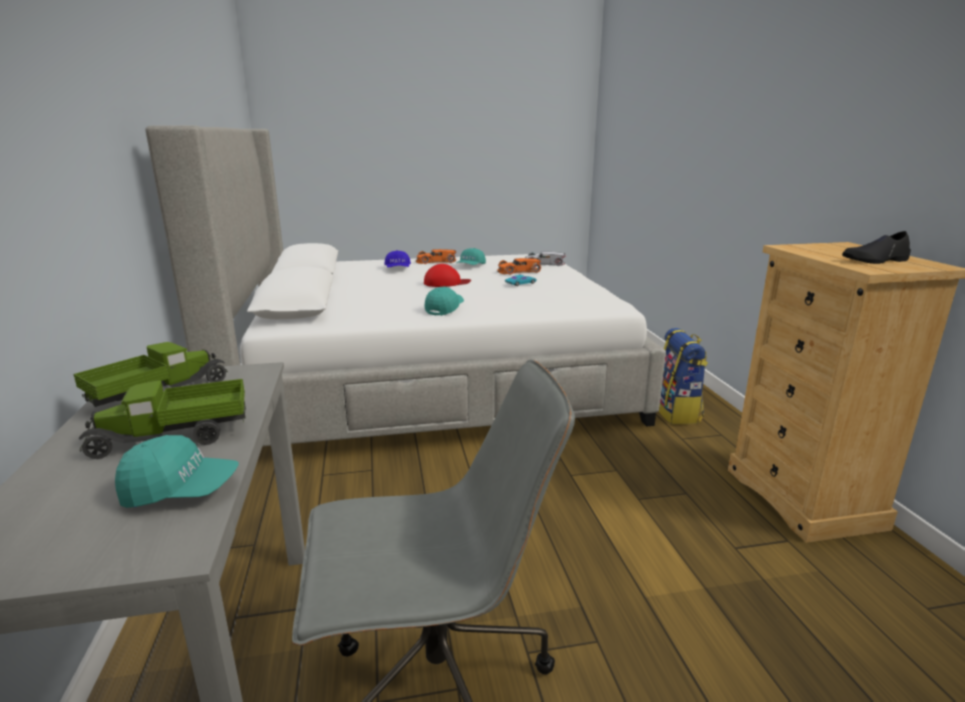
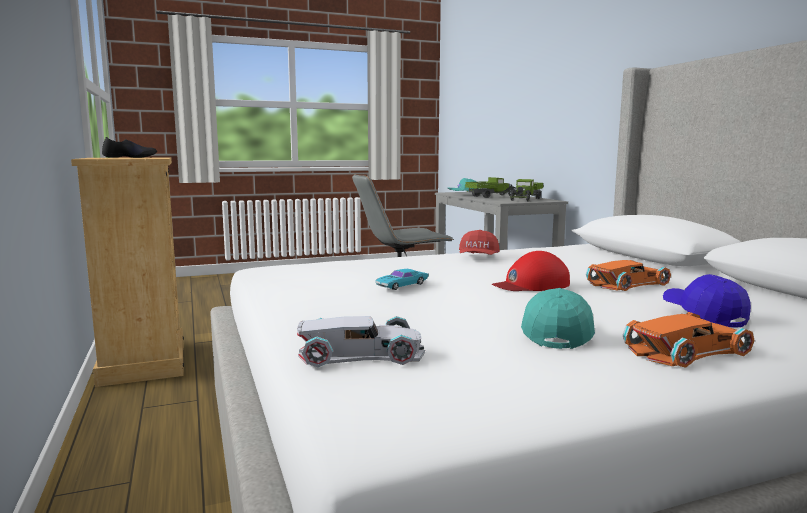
camera: 170 degrees right, 10 degrees down
turquoise cap [425,286,464,316] -> red cap [459,230,500,255]
orange toy car [497,258,541,275] -> orange toy car moved to [586,260,671,291]
backpack [659,328,708,424] -> none

